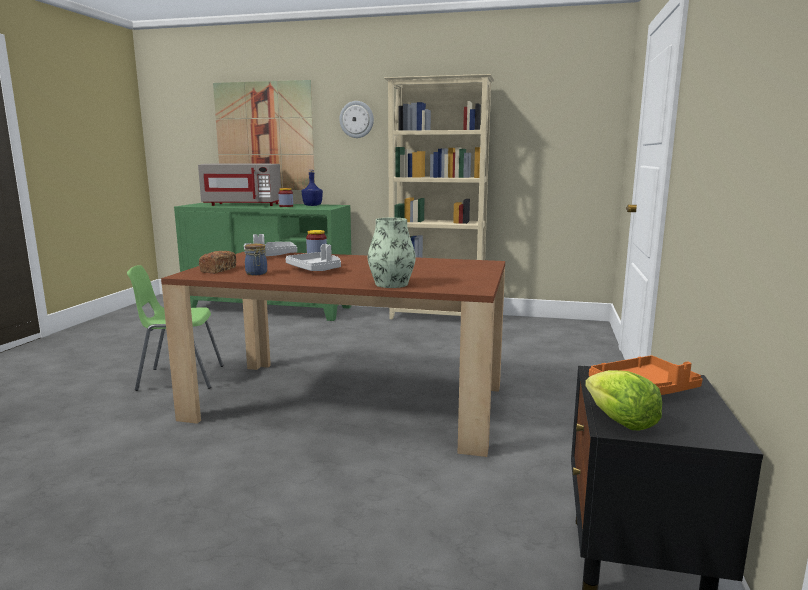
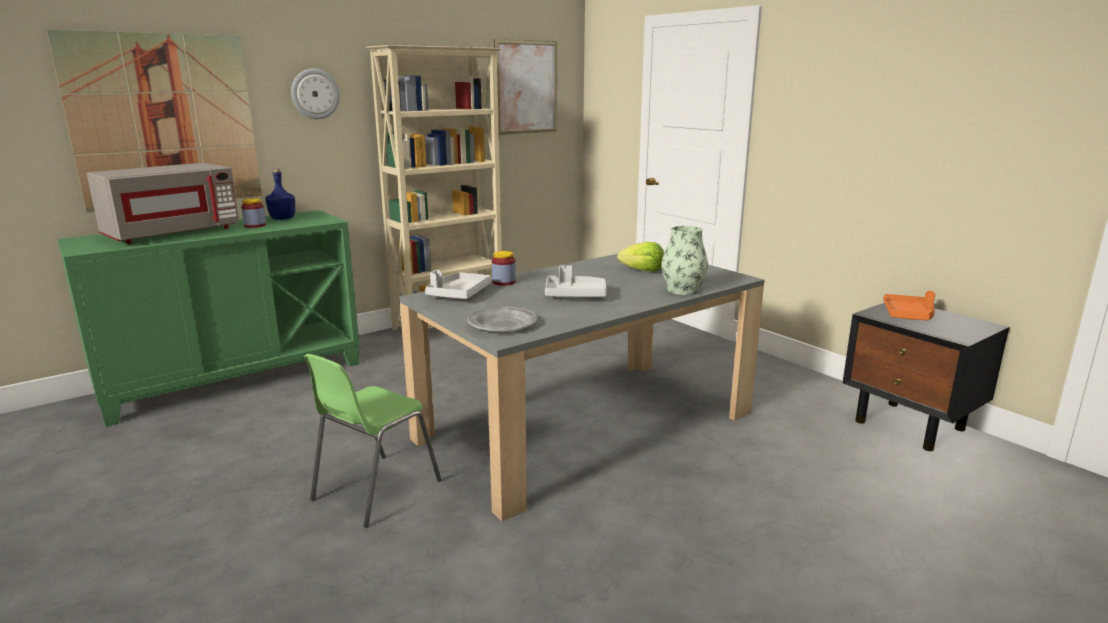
camera: 50 degrees left, 5 degrees up
brown dining table [161,251,505,457] -> grey dining table [399,254,764,521]
bread [199,251,237,274] -> grey plate [468,307,538,331]
jar [245,243,267,275] -> none
lettuce [585,370,662,431] -> lettuce moved to [617,242,664,272]
none -> picture [494,39,557,135]

